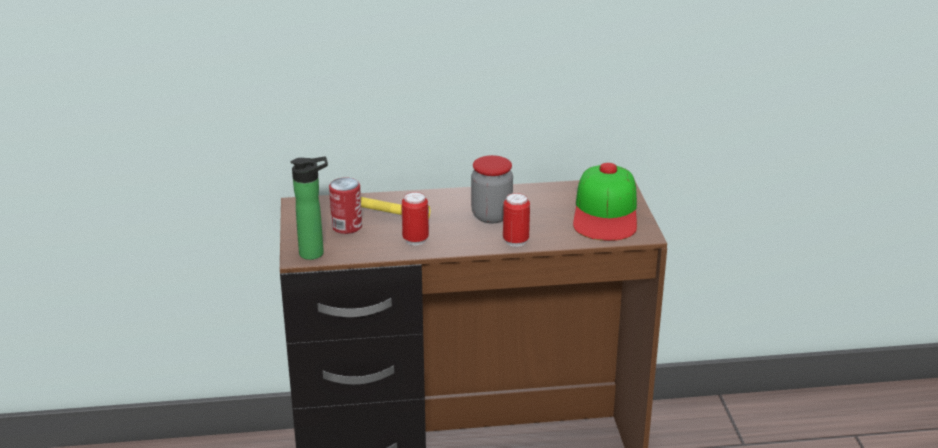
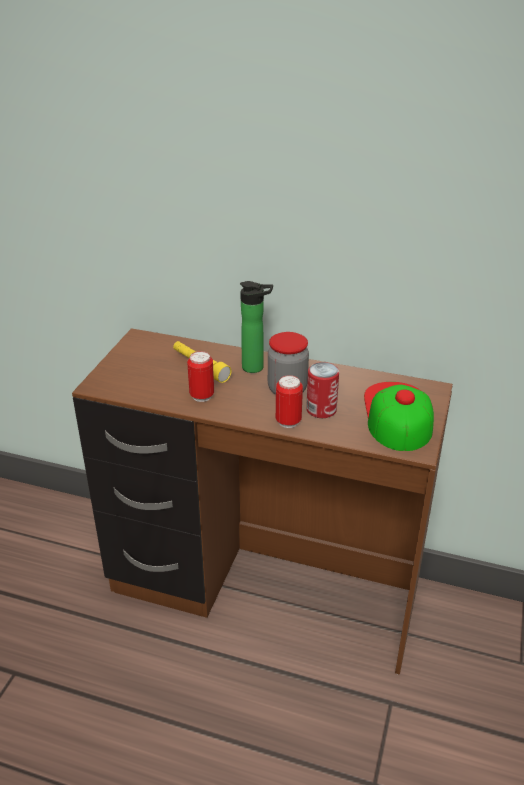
camera: 25 degrees right, 5 degrees up
bottle [291,156,328,260] -> bottle moved to [240,281,273,373]
can [329,178,362,234] -> can moved to [306,362,339,418]
cap [573,163,637,241] -> cap turned 150 degrees clockwise [364,382,434,451]

